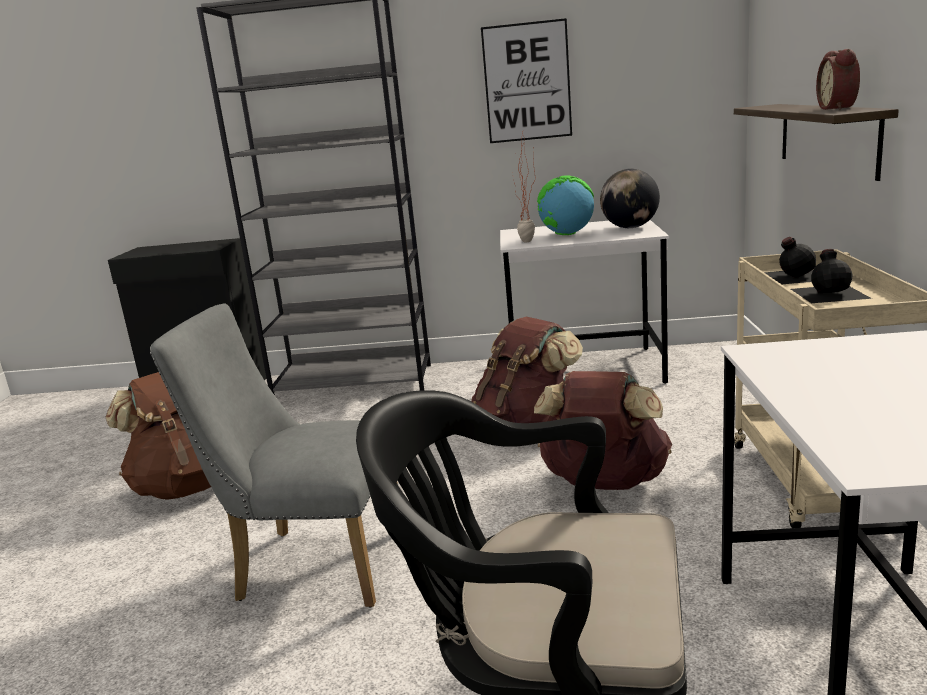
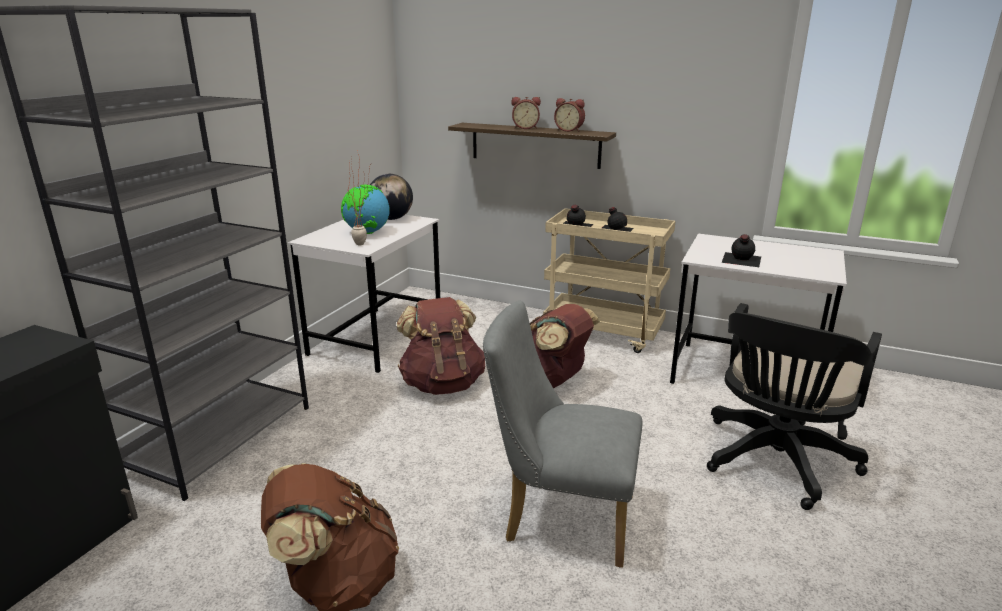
camera: 70 degrees left, 5 degrees up
grey chair [150,303,398,607] -> grey chair turned 75 degrees clockwise [483,301,643,568]
picture [481,18,572,143] -> none
none -> alarm clock [511,97,541,129]
none -> black bottle [721,234,761,267]

